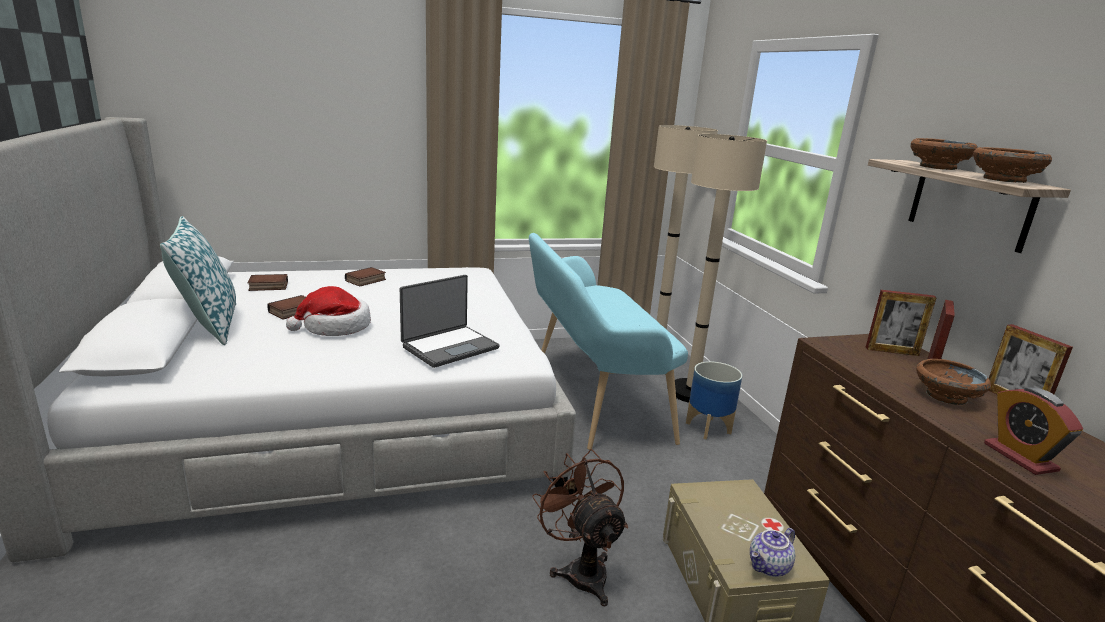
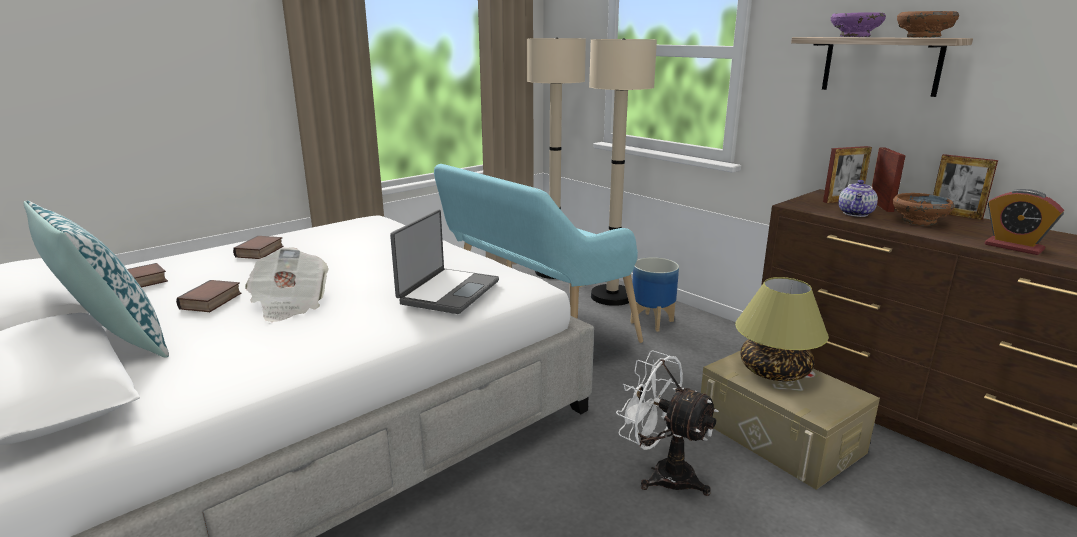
camera: 25 degrees left, 0 degrees up
hat [286,286,371,336] -> newspaper [245,247,329,322]
brown fan [532,449,628,606] -> white fan [616,350,719,496]
teapot [750,528,795,577] -> teapot moved to [838,180,878,217]
brown bowl [911,138,978,170] -> purple bowl [831,13,886,37]
none -> table lamp [735,277,829,381]

